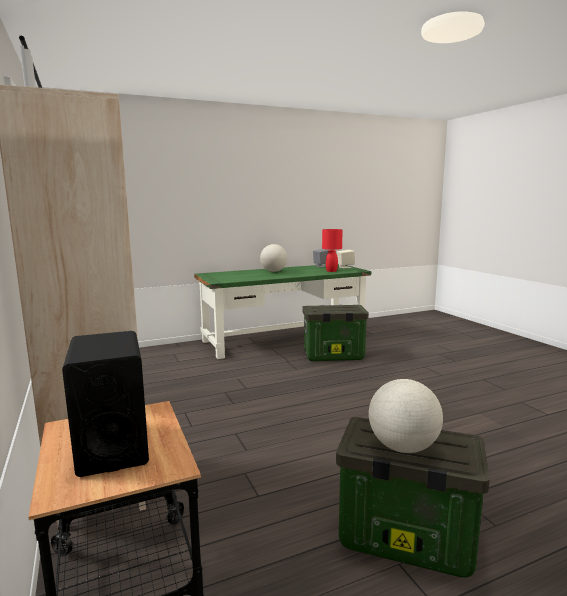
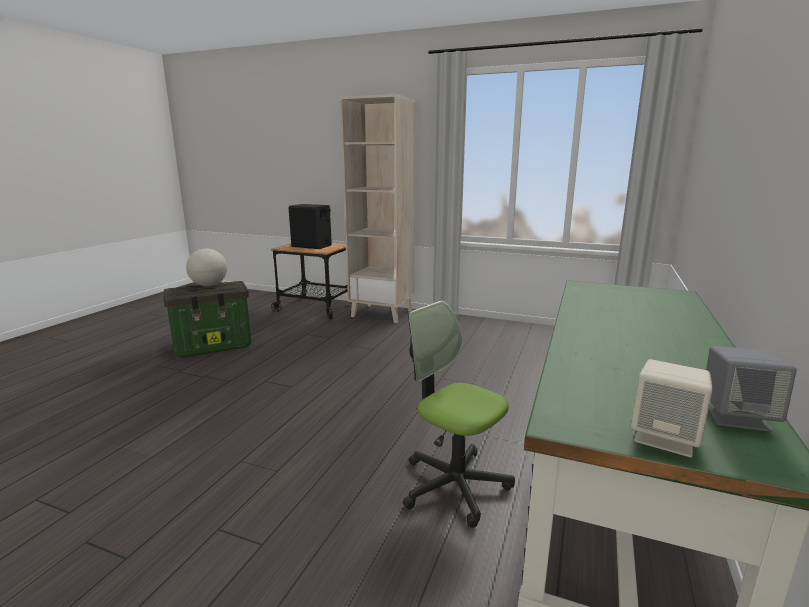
camera: 135 degrees right, 5 degrees up
globe [260,244,288,272] -> none
storage box [303,305,369,361] -> office chair [403,301,515,528]
red table lamp [322,229,342,272] -> none

